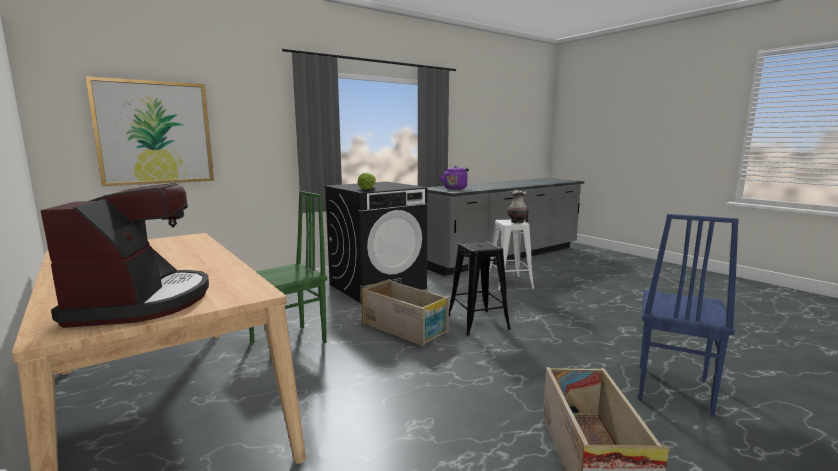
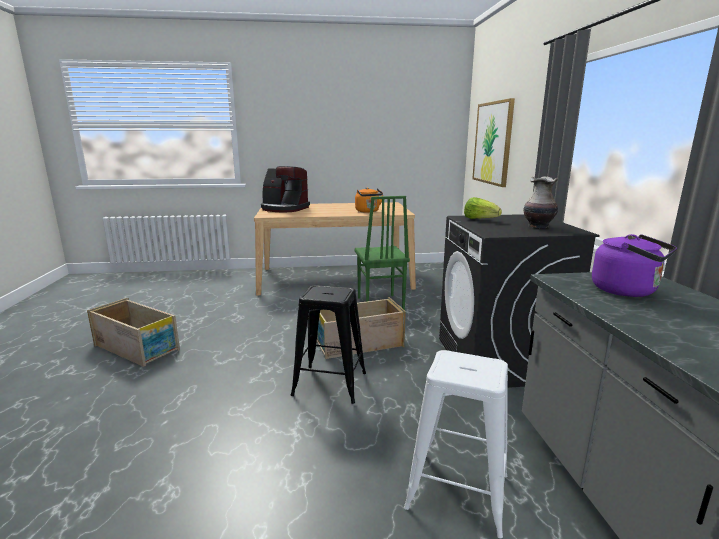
camera: 120 degrees right, 5 degrees up
vase [507,190,529,223] -> vase moved to [523,176,558,228]
blue chair [638,214,739,417] -> none
none -> orange kettle [355,187,383,213]

